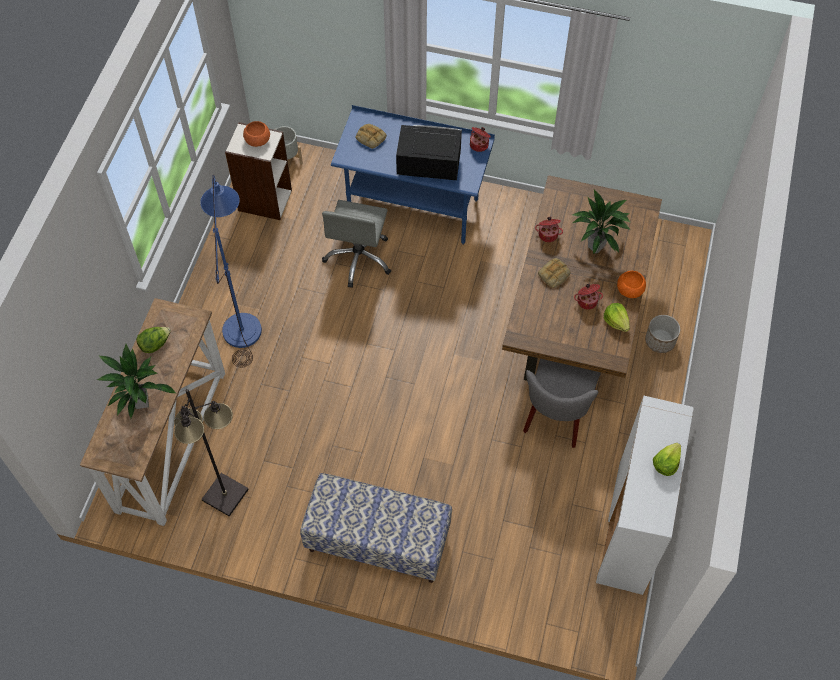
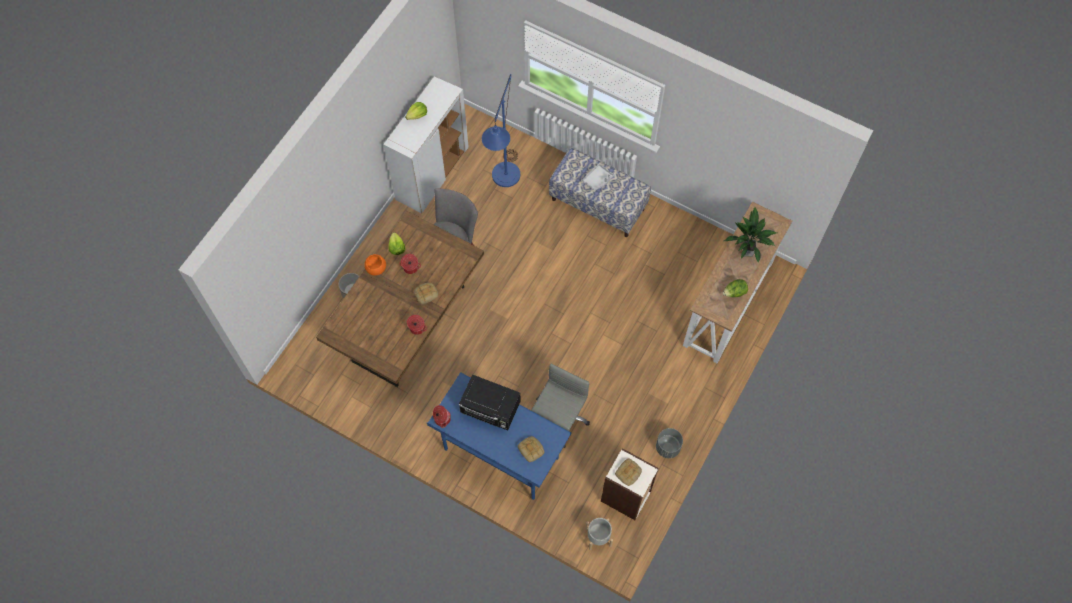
camera: 165 degrees left, 5 degrees up
black floor lamp [174,389,249,516] -> none
blue floor lamp [200,175,262,367] -> blue floor lamp moved to [482,74,520,187]
orange bowl [243,121,270,147] -> bread [615,458,642,486]
potted plant [573,190,631,255] -> none
none -> grey tray [582,164,614,190]
none -> grey planter [656,428,683,458]

